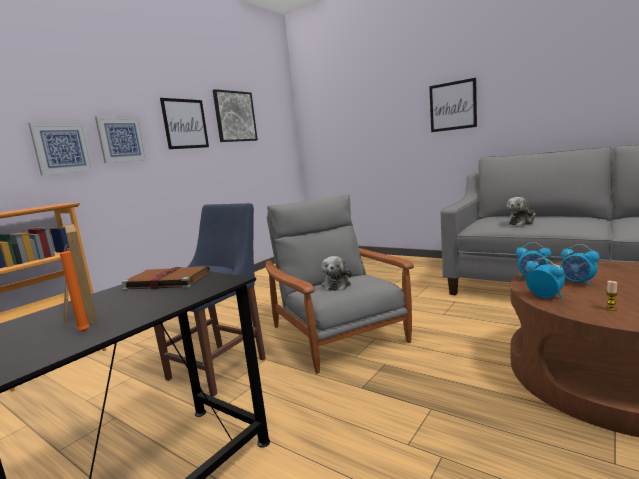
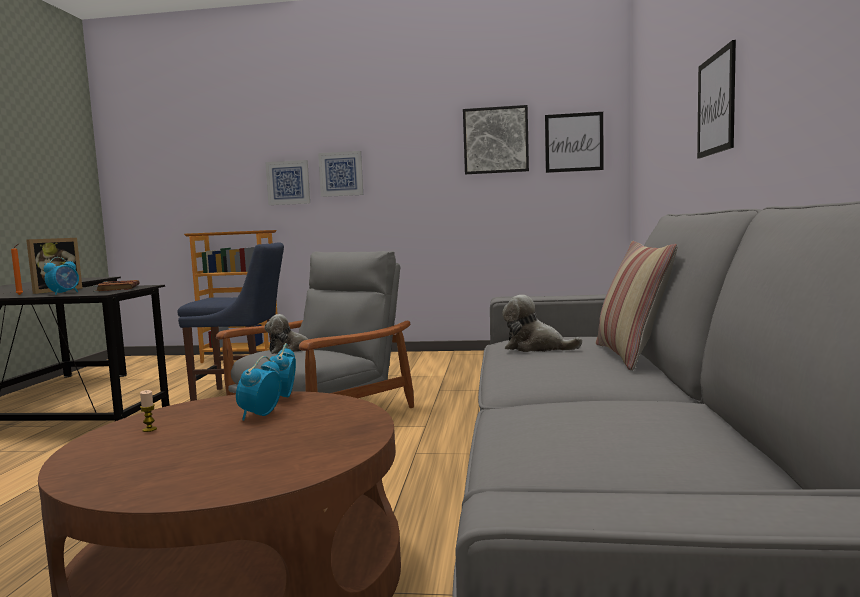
camera: 60 degrees right, 5 degrees down
picture [160,98,209,149] -> picture moved to [545,112,604,173]
alarm clock [525,258,565,299] -> alarm clock moved to [43,257,79,295]
none -> pillow [596,241,678,371]

